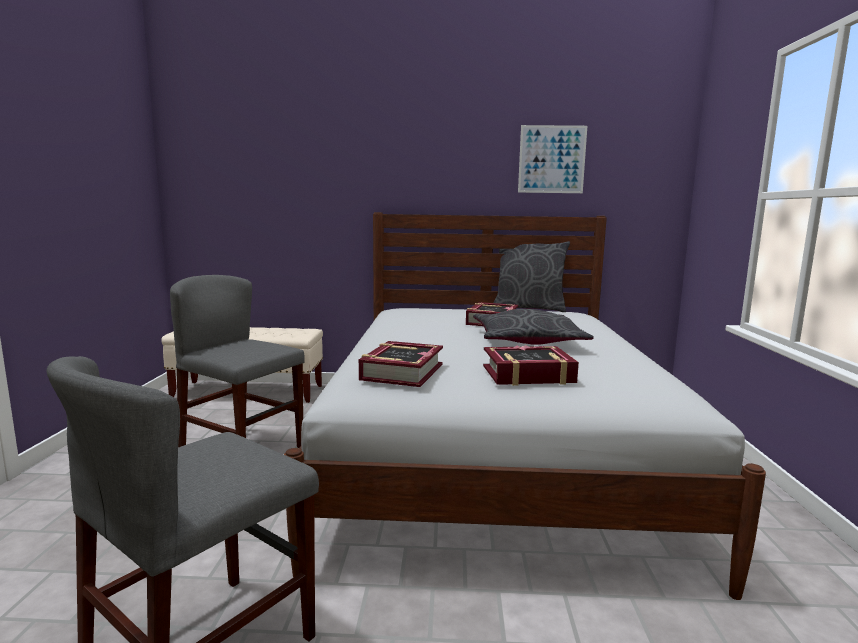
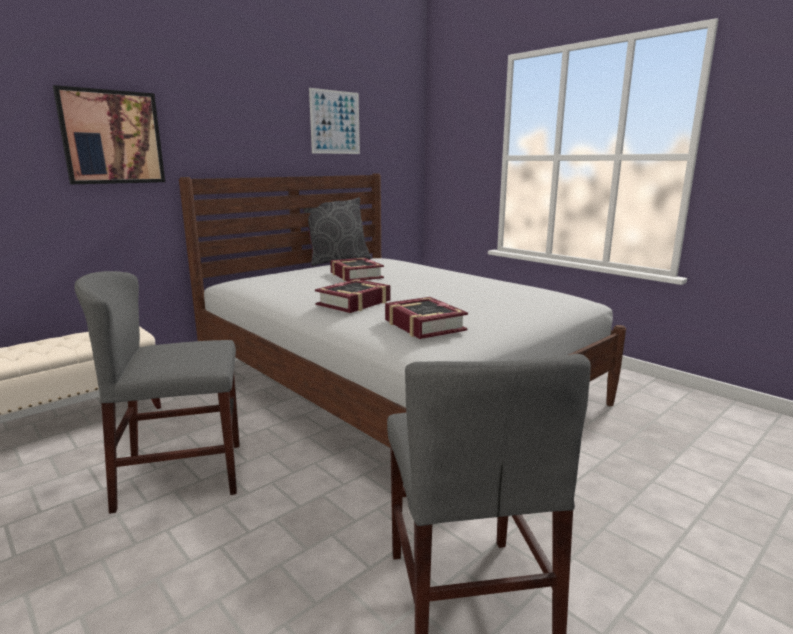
camera: 45 degrees left, 5 degrees up
grey pillow [473,309,594,345] -> none
book [483,345,579,386] -> book moved to [315,279,391,313]
none -> picture [53,85,165,184]

